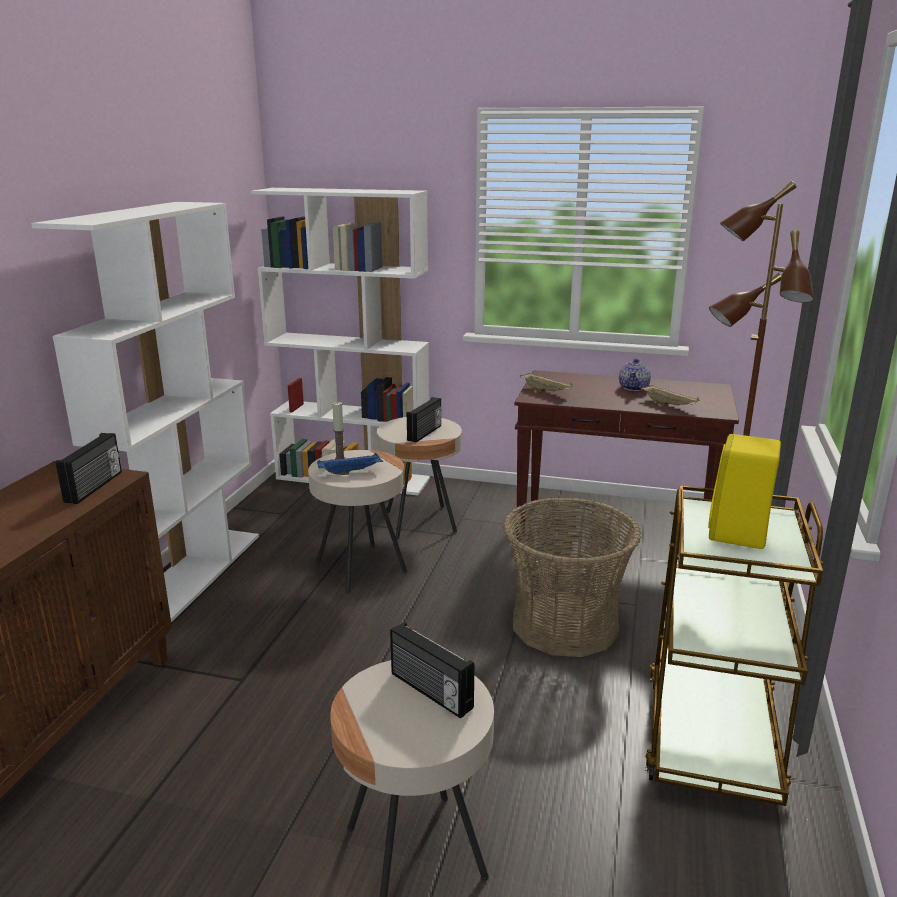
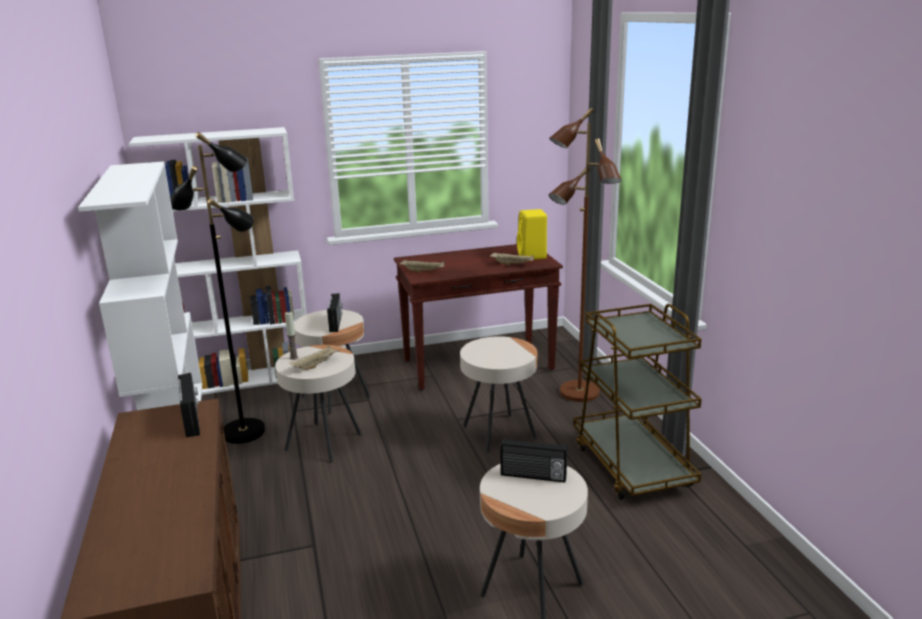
camera: 30 degrees left, 0 degrees up
blue tray [317,453,383,475] -> beige tray [289,346,340,370]
basket [503,497,641,657] -> beige side table [460,336,537,453]
teapot [619,358,651,391] -> none
yellow speaker [708,434,781,549] -> yellow speaker moved to [517,209,547,260]
none -> black floor lamp [170,132,265,444]

